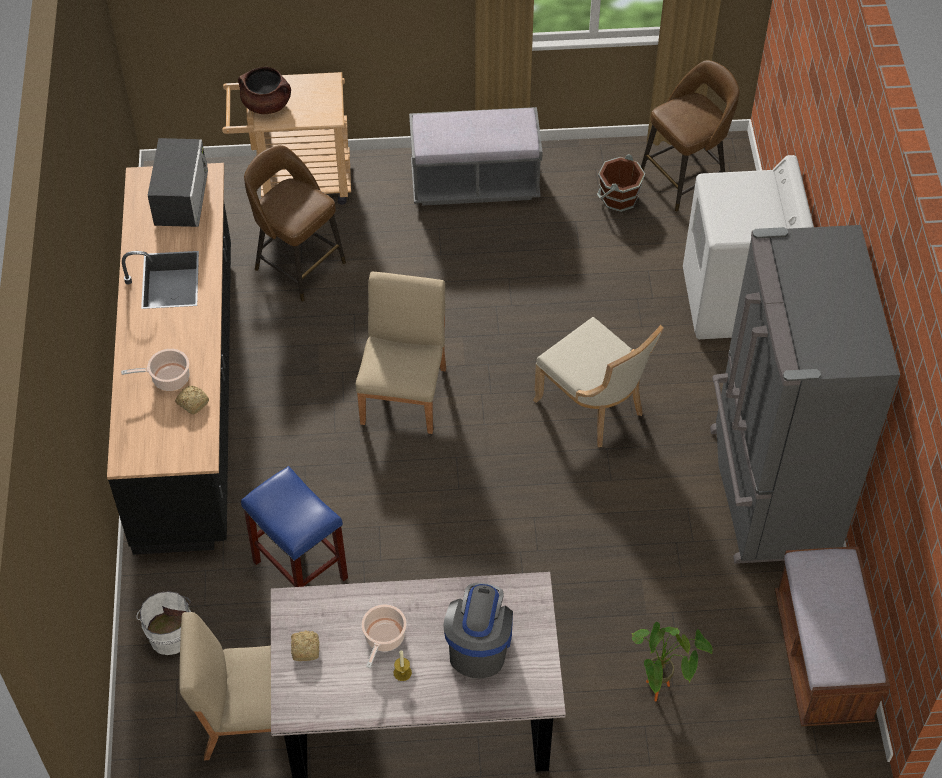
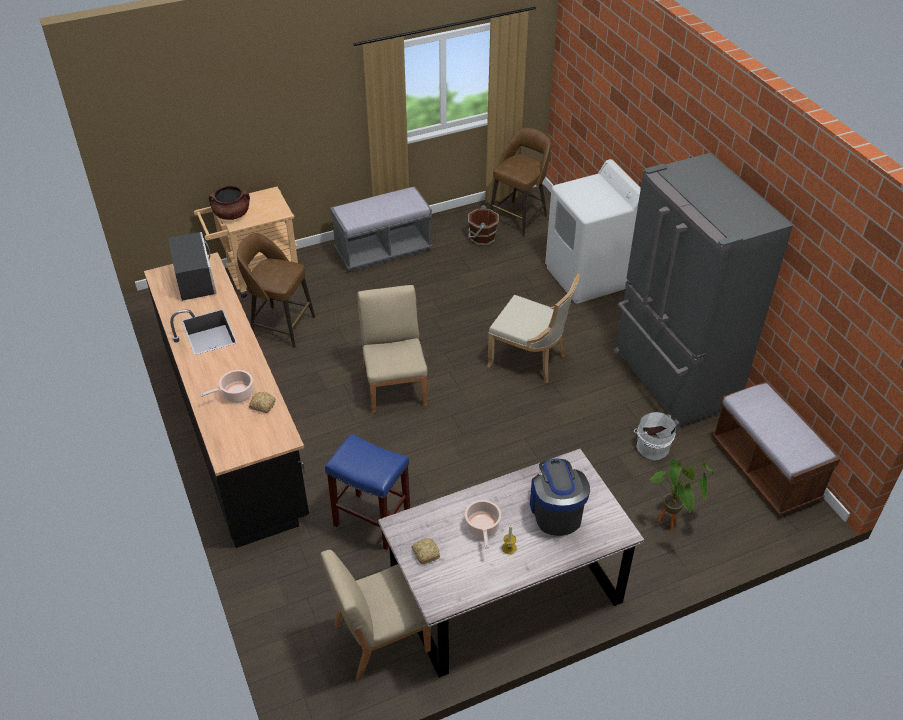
camera: 20 degrees left, 10 degrees down
white bucket [136,591,191,655] -> white bucket moved to [634,412,676,460]

